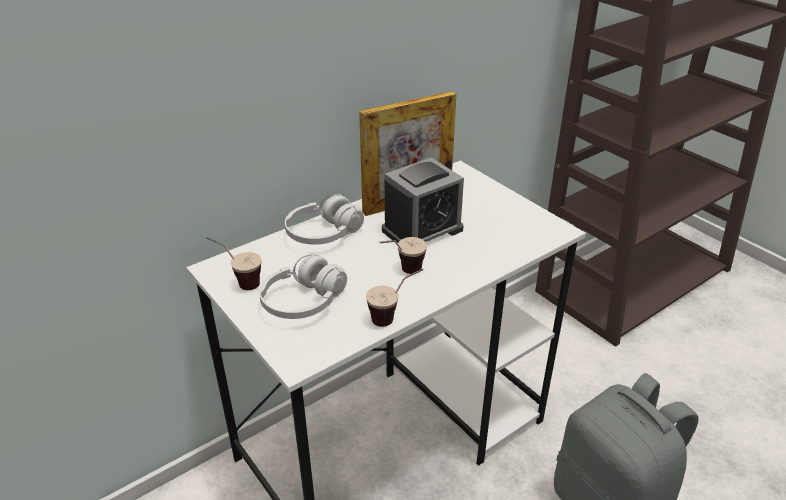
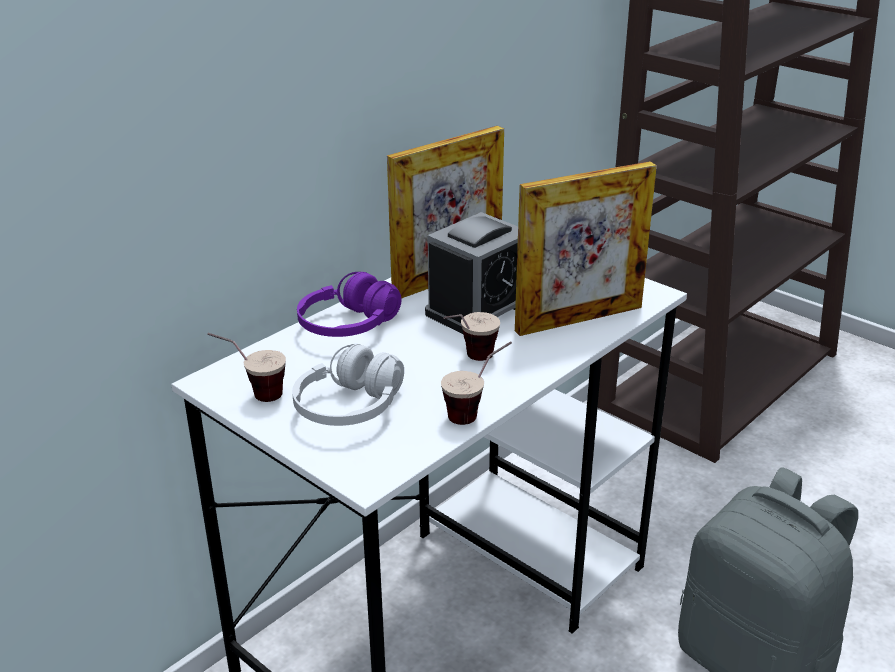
camera: 10 degrees left, 5 degrees down
white headphones [285,194,364,245] -> purple headphones [297,272,402,337]
none -> picture frame [515,161,657,336]

